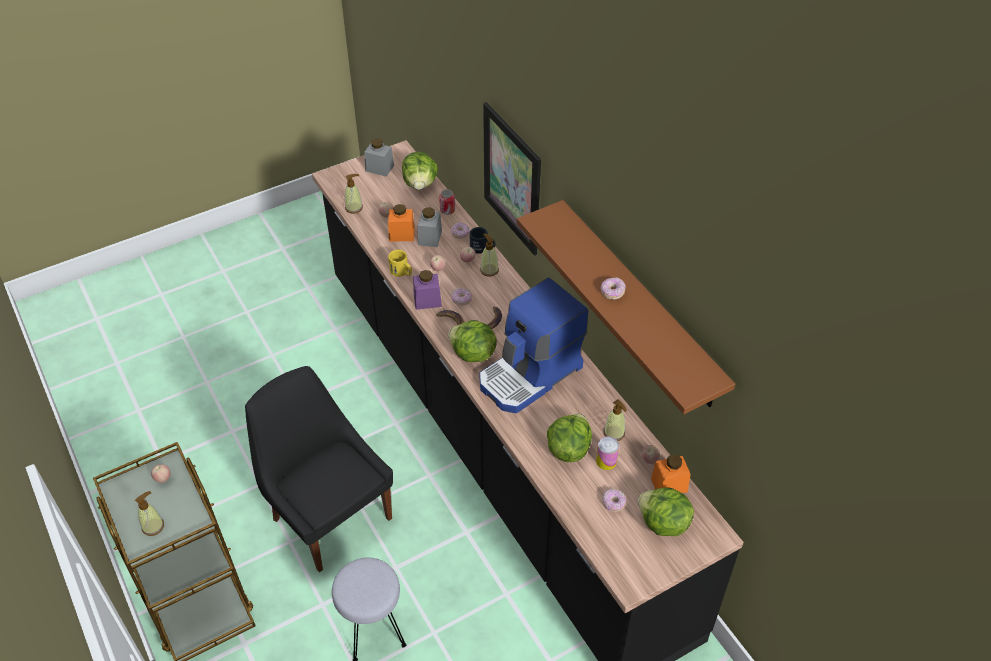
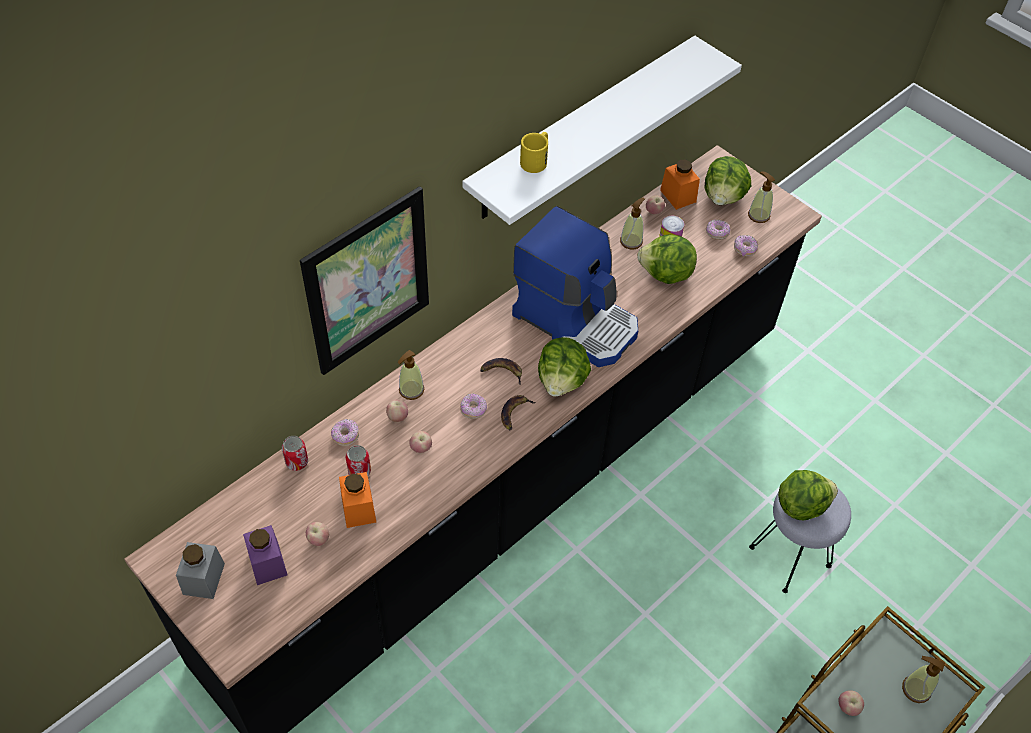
camera: 105 degrees left, 5 degrees up
black chair [245,366,393,572] -> none
soap dispenser [345,174,363,214] -> soap dispenser moved to [748,171,775,223]
yellow mug [388,250,412,277] -> yellow mug moved to [520,132,548,173]
lettuce [402,152,438,190] -> lettuce moved to [778,470,838,520]
purple jar [413,270,442,310] -> purple jar moved to [243,525,288,585]
grey jar [418,207,442,247] -> can [346,445,371,476]
black mug [470,227,495,254] -> none
brown shelf [517,200,735,414] -> white shelf [463,36,742,225]
donut [601,277,626,300] -> donut moved to [734,235,758,257]

